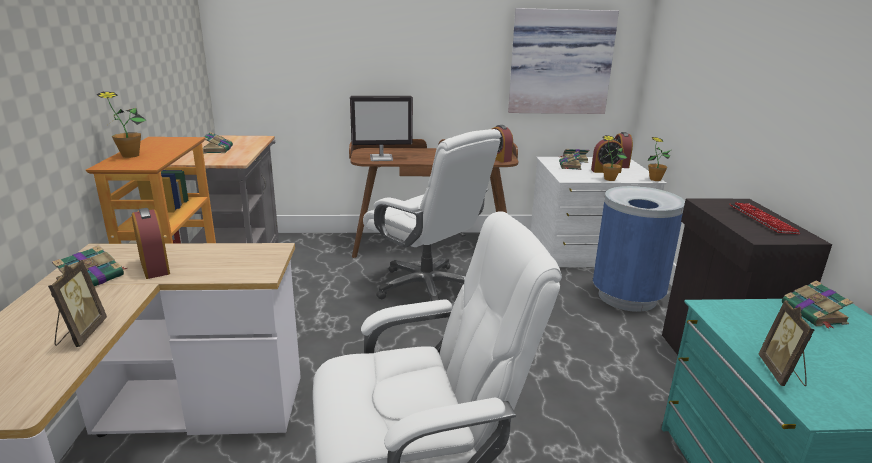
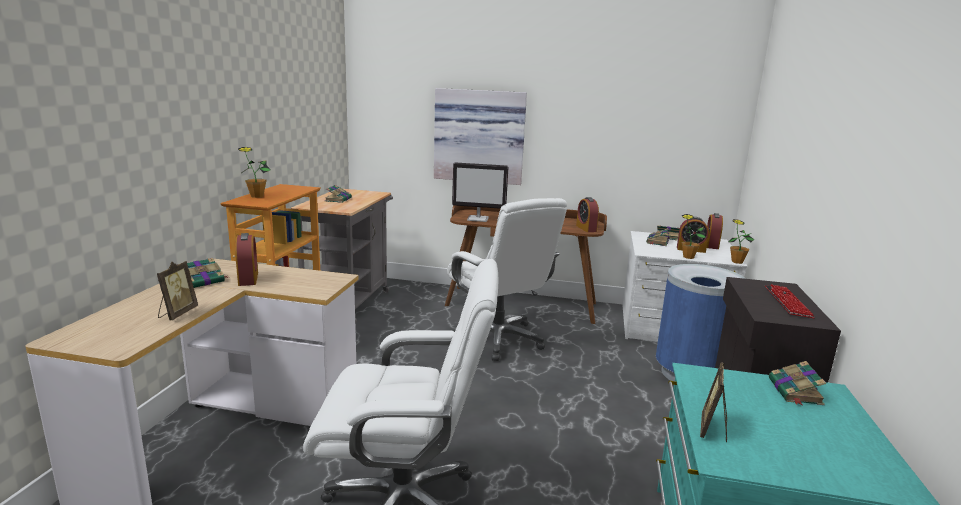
camera: 15 degrees right, 5 degrees down
picture [508,8,619,114] -> picture moved to [434,88,527,185]

